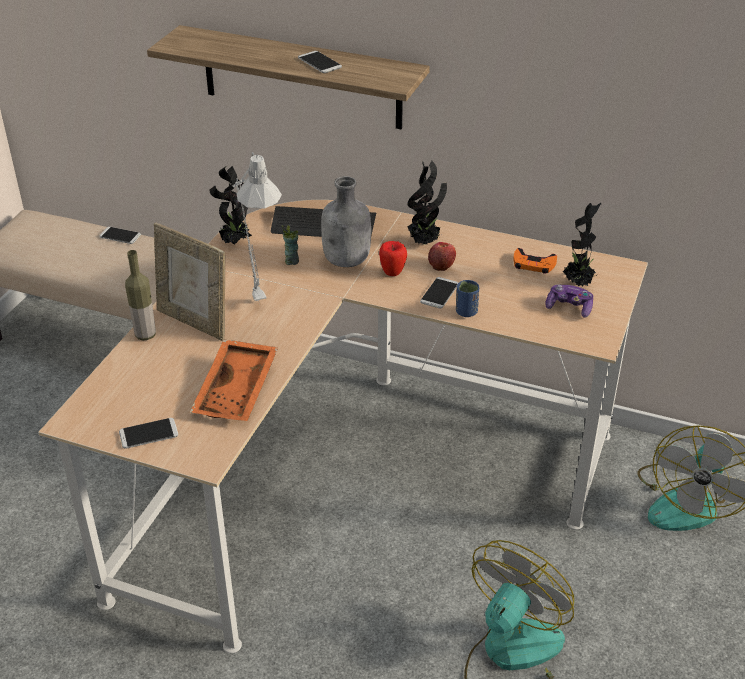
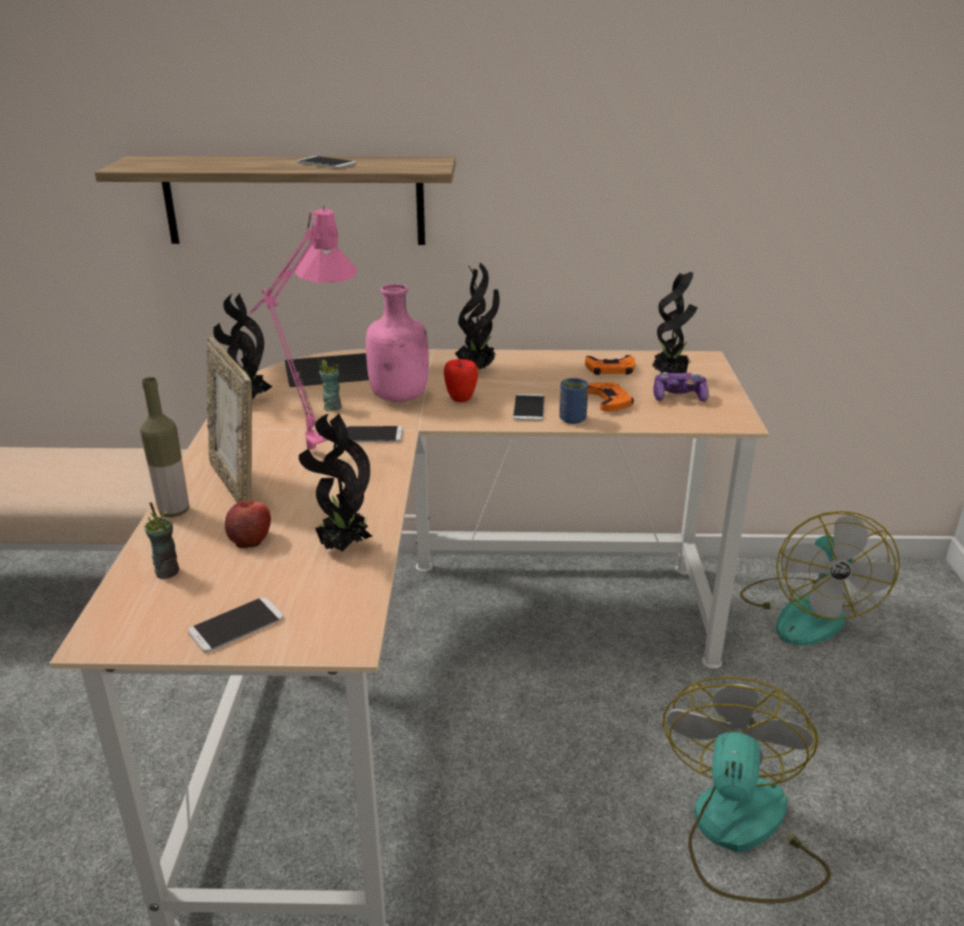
camera: 20 degrees left, 10 degrees down
phone [99,227,141,244] -> phone moved to [346,426,403,442]
picture frame [154,223,225,341] -> picture frame turned 45 degrees clockwise [206,337,252,503]
orange tray [190,340,278,421] -> potted plant [299,414,372,552]
grey table lamp [232,152,282,305] -> pink table lamp [249,206,357,452]
grey bottle [321,176,371,267] -> pink bottle [366,284,429,402]
apple [428,242,456,271] -> apple moved to [225,501,271,548]
none -> cup [143,502,179,579]
none -> orange game controller [588,382,634,411]

